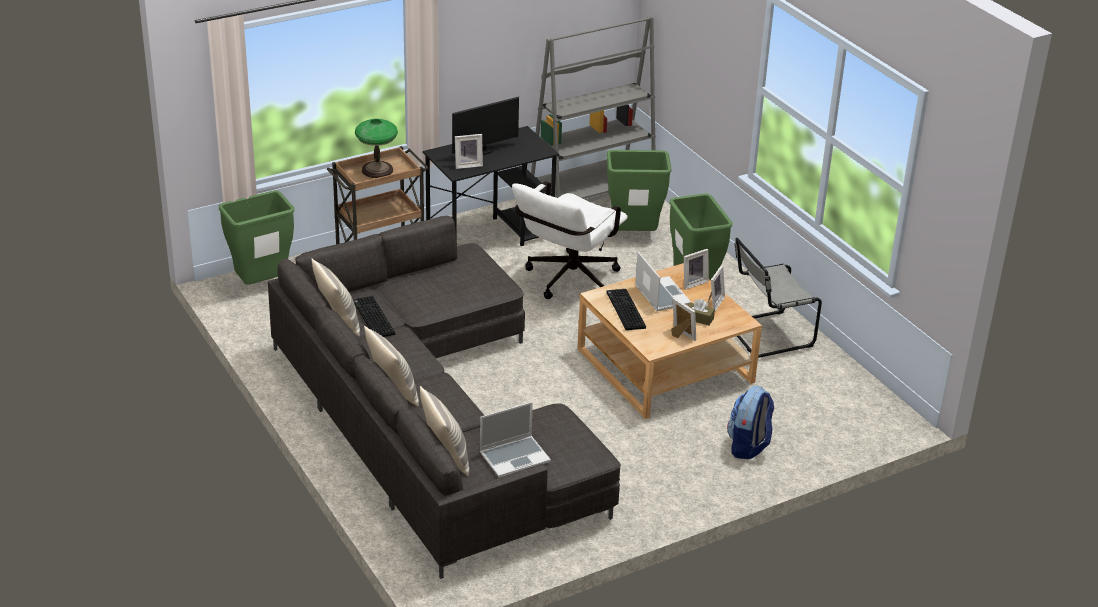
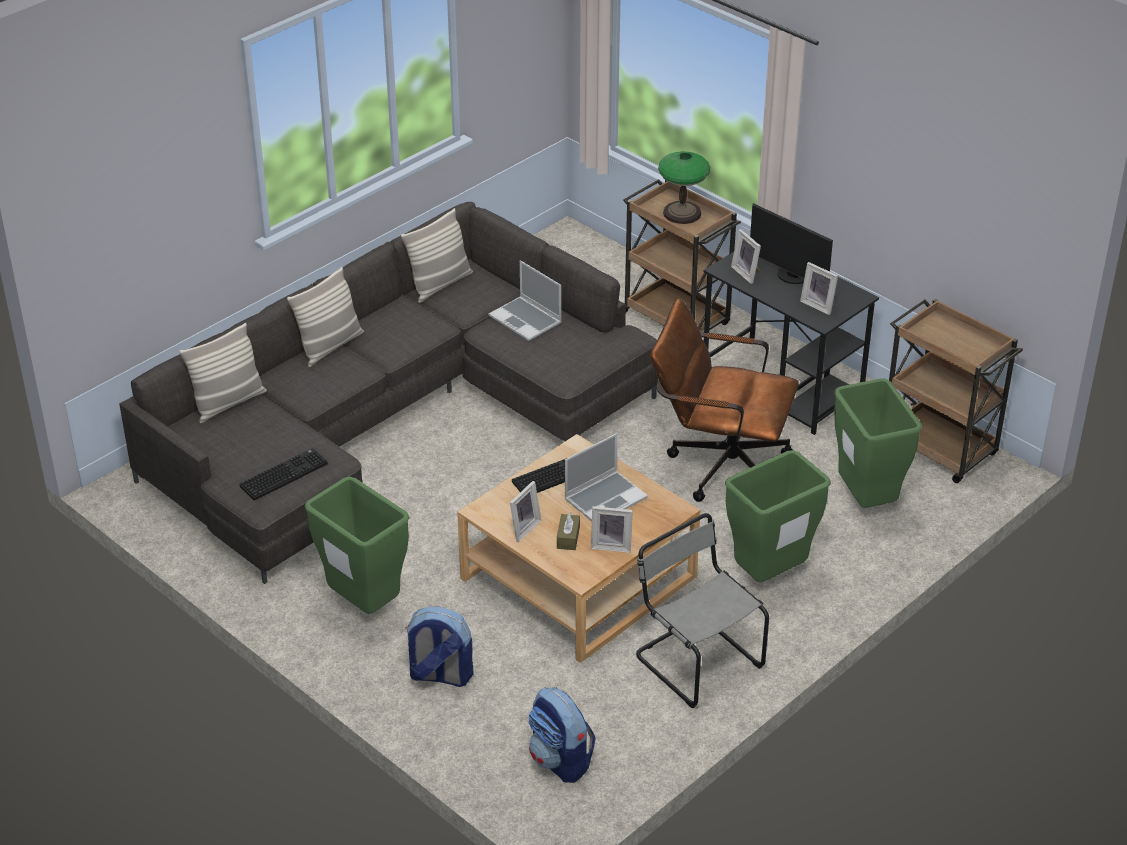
camera: 75 degrees right, 5 degrees up
green trash can [219,190,294,285] -> green trash can moved to [305,477,409,614]
keyboard [353,296,395,337] -> keyboard moved to [239,448,328,500]
laptop [480,402,551,477] -> laptop moved to [489,260,561,341]
white office chair [512,181,628,299] -> brown office chair [650,298,799,502]
grey bookcase [531,17,656,202] -> brown cart [889,298,1023,483]
picture frame [684,249,709,290] -> picture frame moved to [800,262,838,315]
none -> backpack [529,687,595,783]

